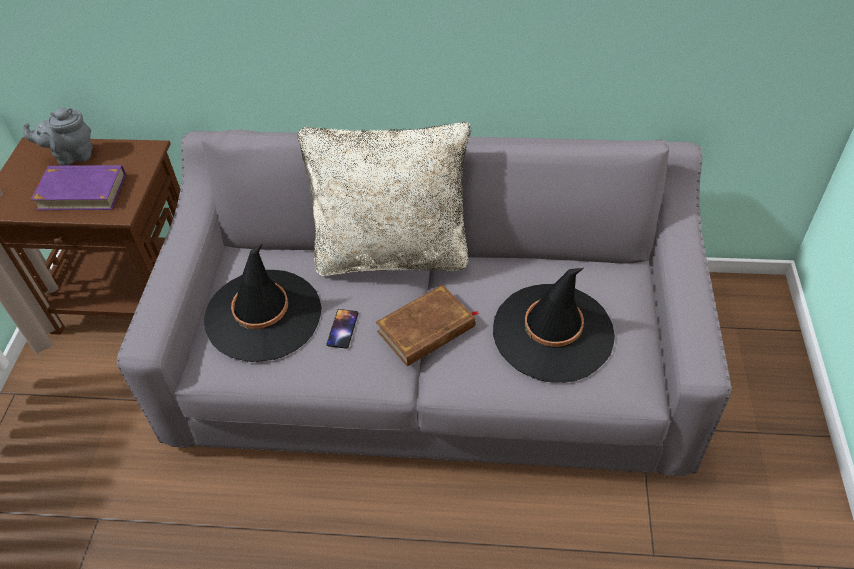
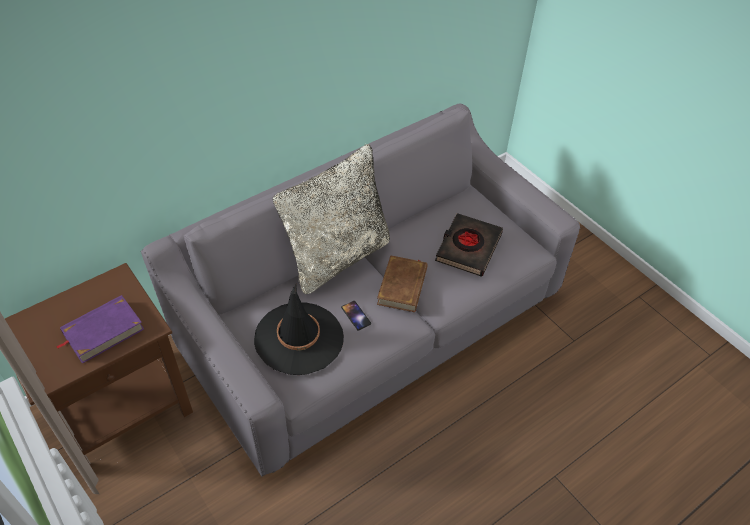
camera: 45 degrees left, 0 degrees up
grey teapot [23,108,93,166] -> none
black hat [493,268,615,383] -> black book [435,213,503,277]

